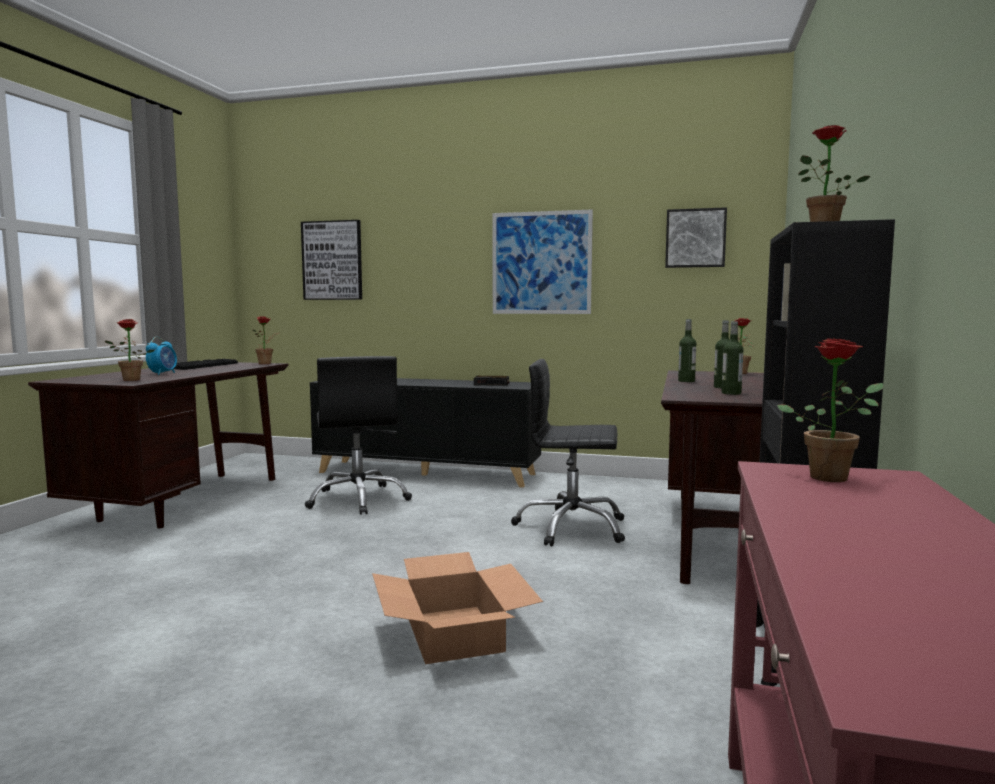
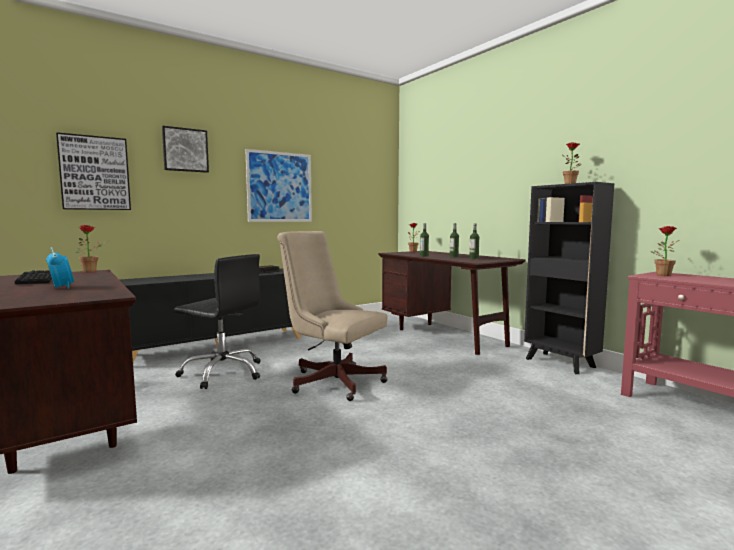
camera: 50 degrees left, 0 degrees up
potted plant [105,319,154,381] -> none
cardboard box [372,552,543,664] -> none
black office chair [511,359,625,546] -> none
picture [665,207,727,268] -> picture moved to [162,126,209,173]
none -> beige office chair [277,231,388,401]

